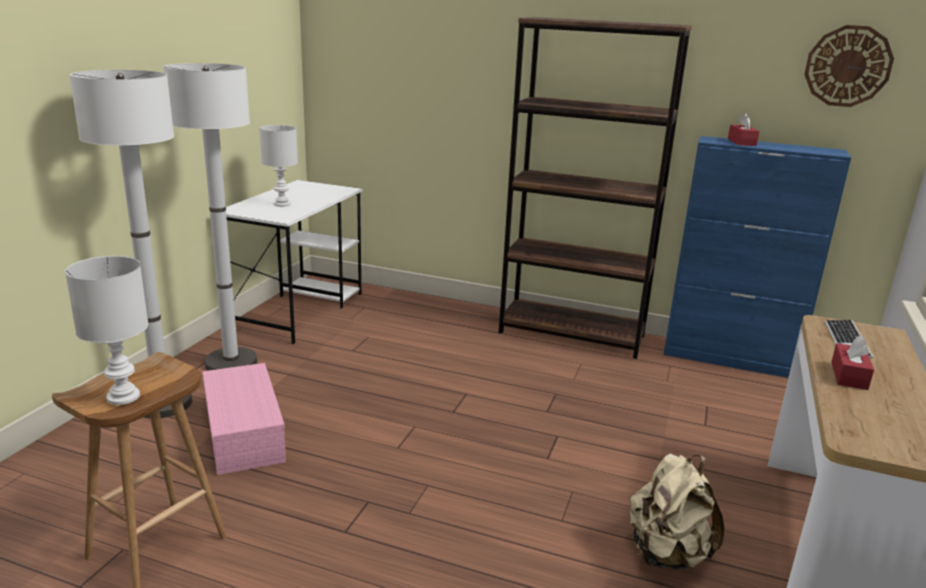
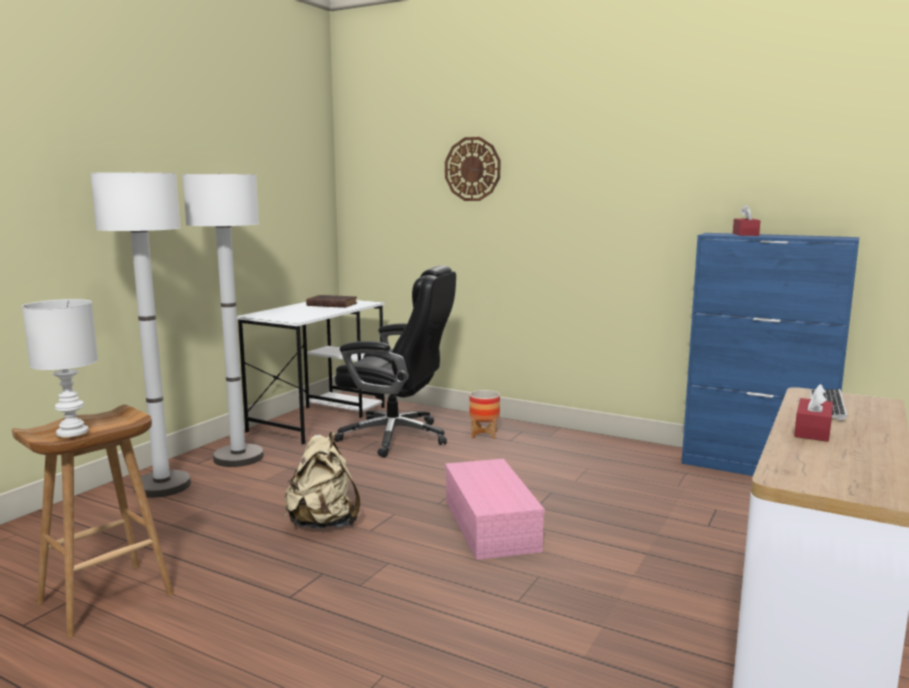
camera: 10 degrees right, 10 degrees down
pink storage box [202,363,286,475] -> pink storage box moved to [445,459,545,560]
white table lamp [259,125,298,207] -> none
brown bookcase [499,17,692,359] -> none
beige backpack [630,454,724,569] -> beige backpack moved to [285,432,360,528]
wall clock [804,25,894,107] -> wall clock moved to [445,137,500,201]
none -> brown book [306,295,357,308]
none -> black office chair [334,265,456,458]
none -> planter [469,390,500,439]

